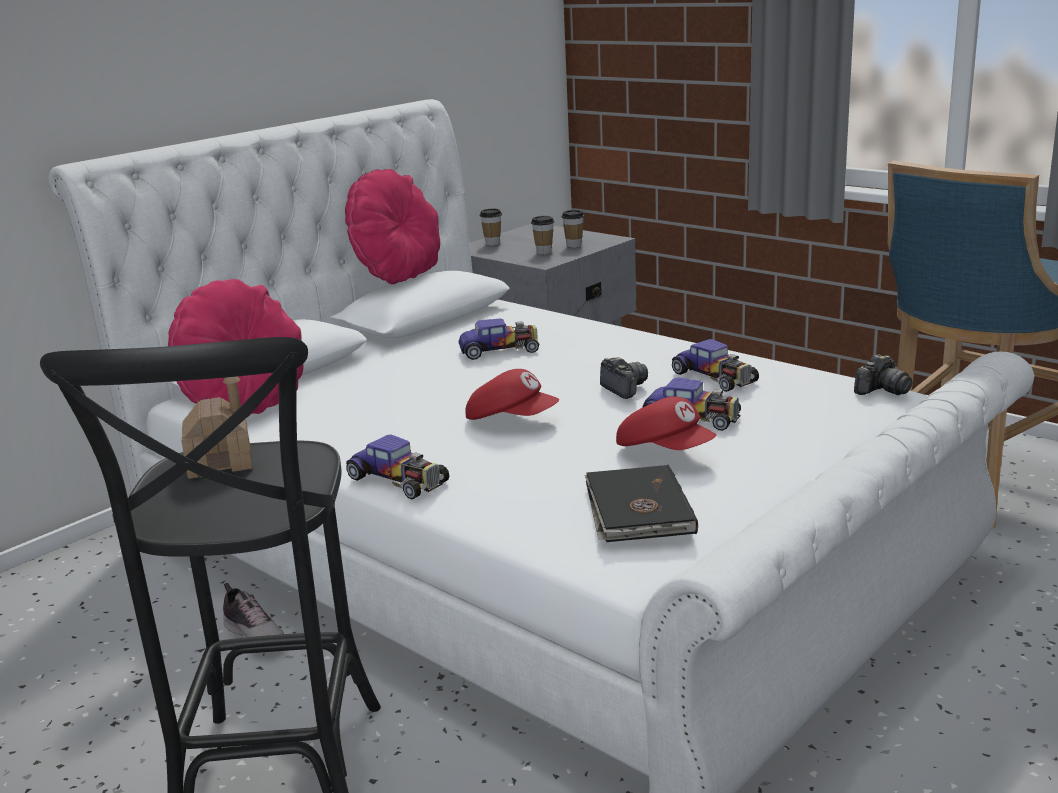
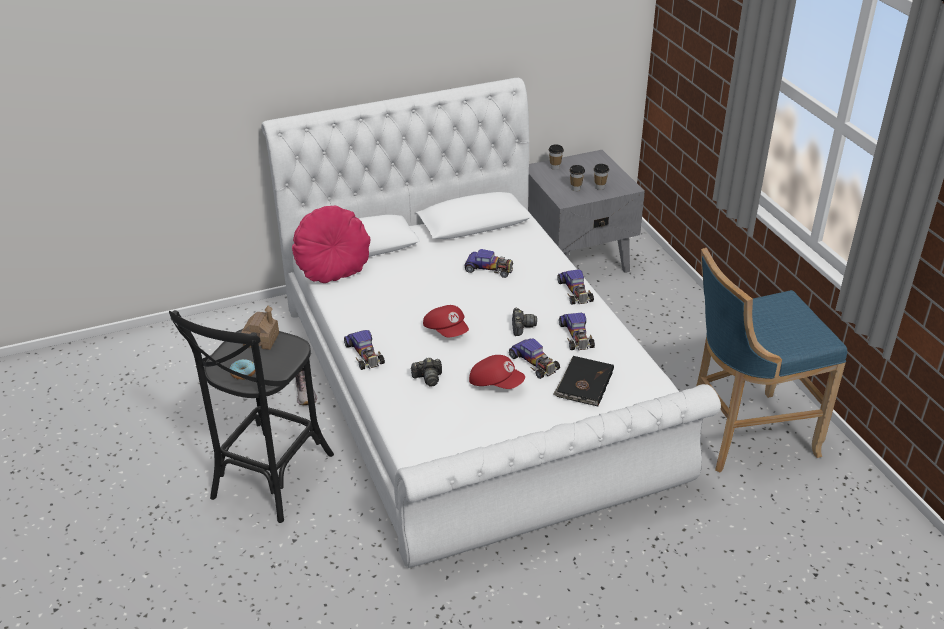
camera: 25 degrees right, 15 degrees up
pink pillow [345,169,440,284] -> none
black book [585,465,698,542] -> black book moved to [553,356,614,407]
red cap [616,397,717,450] -> red cap turned 45 degrees counterclockwise [469,355,525,389]
camera [854,354,912,395] -> camera moved to [410,358,442,387]
none -> donut [230,359,255,380]
none -> toy car [557,269,594,305]

